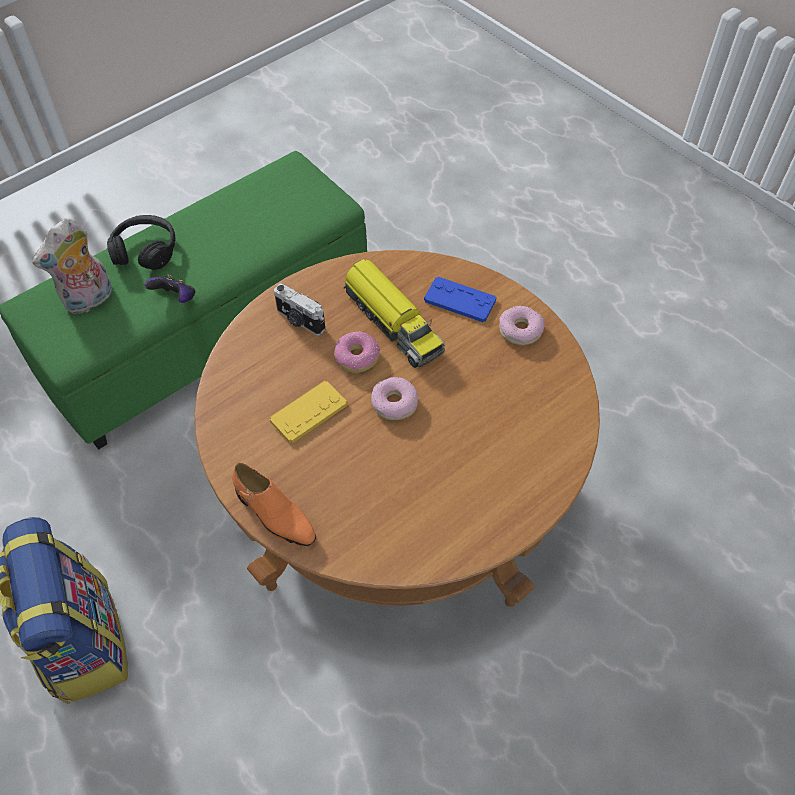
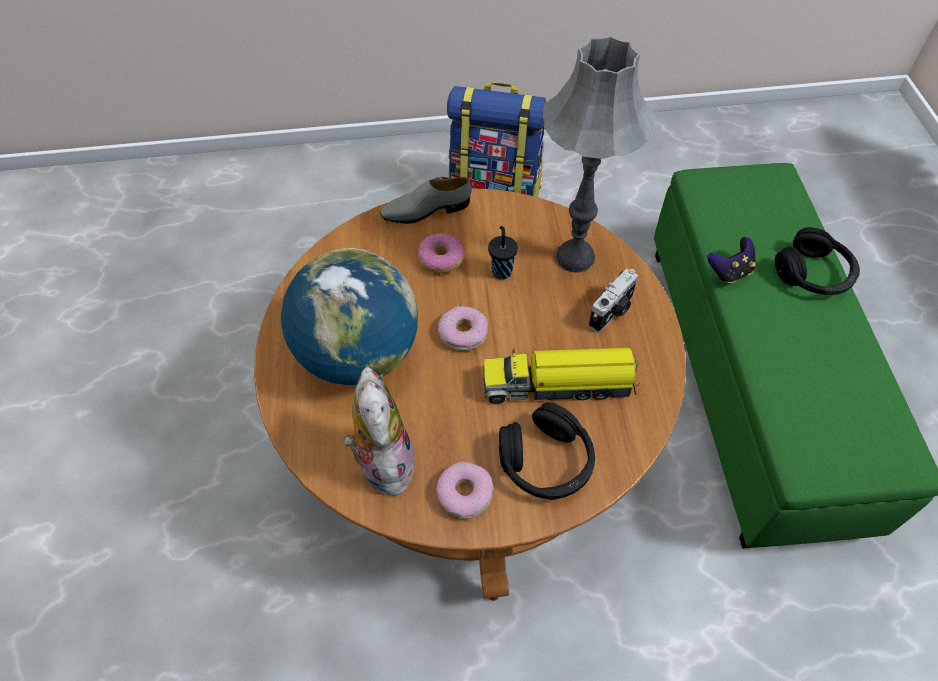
camera: 125 degrees right, 0 degrees up
plush toy [33,218,113,315] -> plush toy moved to [343,367,416,496]
orange shoe [232,463,316,547] -> grey shoe [380,176,472,224]
yellow game controller [270,381,347,443] -> black cup [488,226,518,279]
camera [274,283,325,336] -> camera turned 150 degrees clockwise [589,268,639,333]
donut [334,332,380,373] -> donut moved to [418,233,465,273]
blue game controller [424,277,496,322] -> black headphones [499,402,595,500]
none -> globe [281,248,418,385]
none -> grey table lamp [543,36,656,273]

